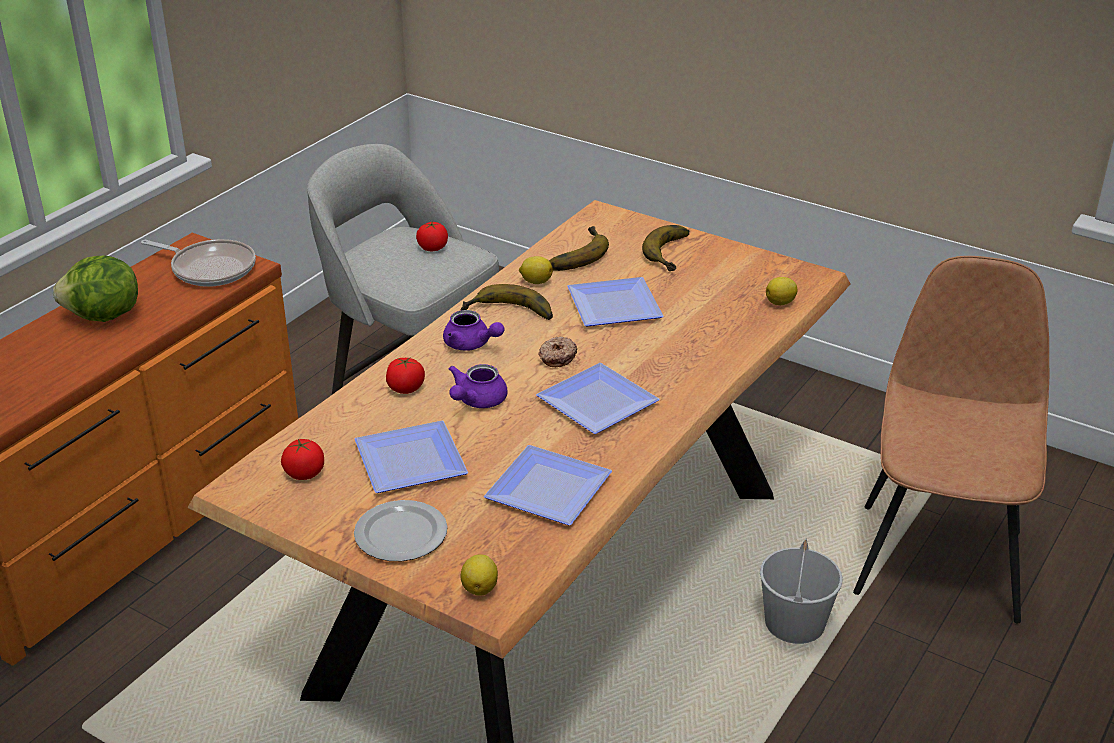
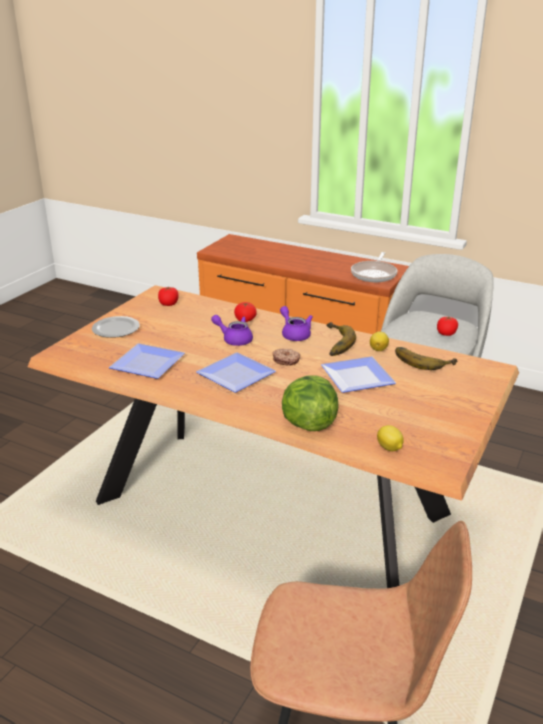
camera: 85 degrees right, 5 degrees down
lettuce [53,255,138,322] -> lettuce moved to [282,376,339,431]
plate [355,421,468,493] -> none
purple teapot [443,310,505,351] -> purple teapot turned 120 degrees clockwise [280,306,313,341]
lemon [461,555,498,596] -> none
banana [642,225,689,271] -> none
white bucket [760,538,843,644] -> none

